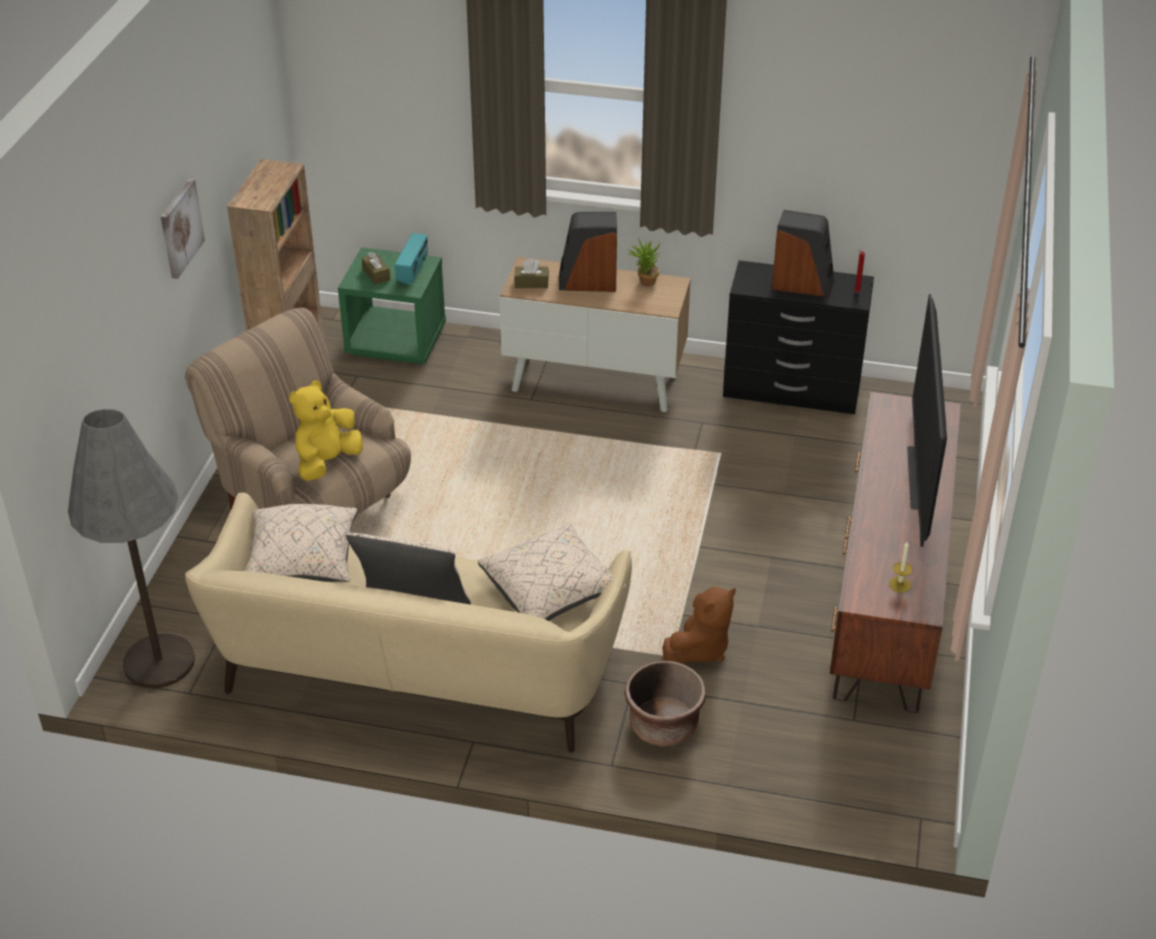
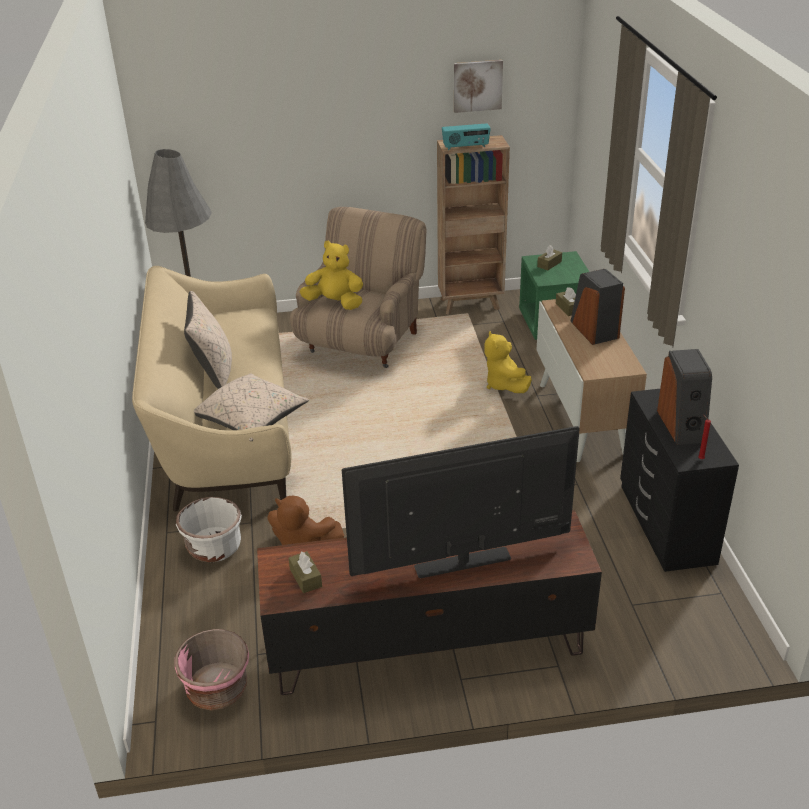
camera: 70 degrees right, 5 degrees down
picture [161,179,205,279] -> picture moved to [454,60,503,113]
beige pillow [244,504,358,582] -> none
radio [395,233,428,285] -> radio moved to [442,123,491,150]
brown planter [624,661,706,746] -> white planter [176,497,242,562]
potted plant [628,238,661,286] -> none
candle [889,541,912,593] -> brown tissue box [289,551,322,593]
none -> pink planter [175,629,249,711]
none -> yellow plush toy [484,331,532,393]

